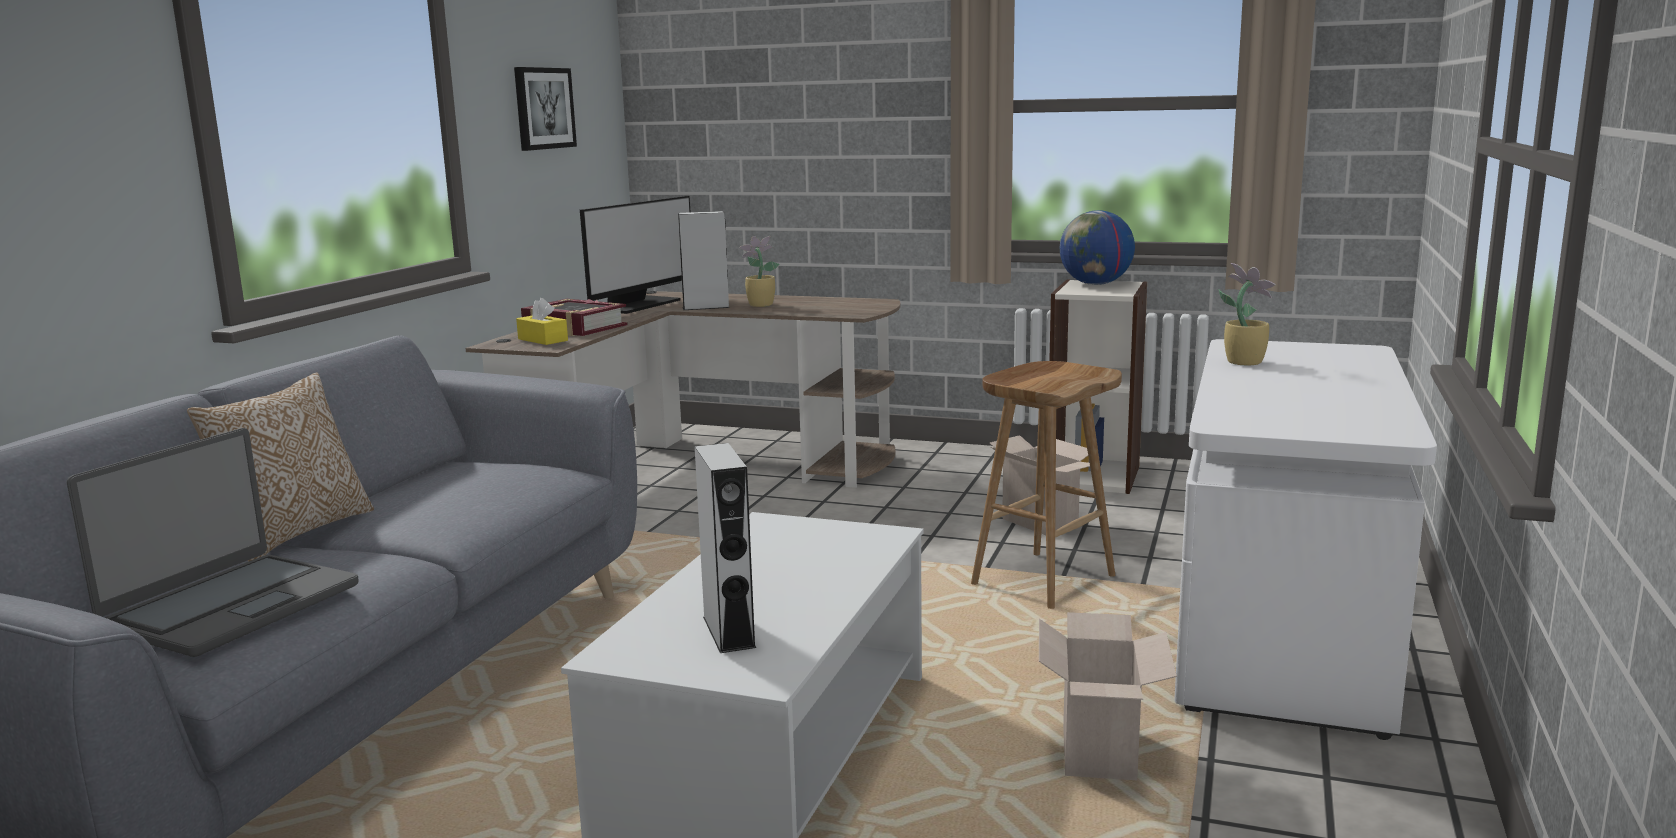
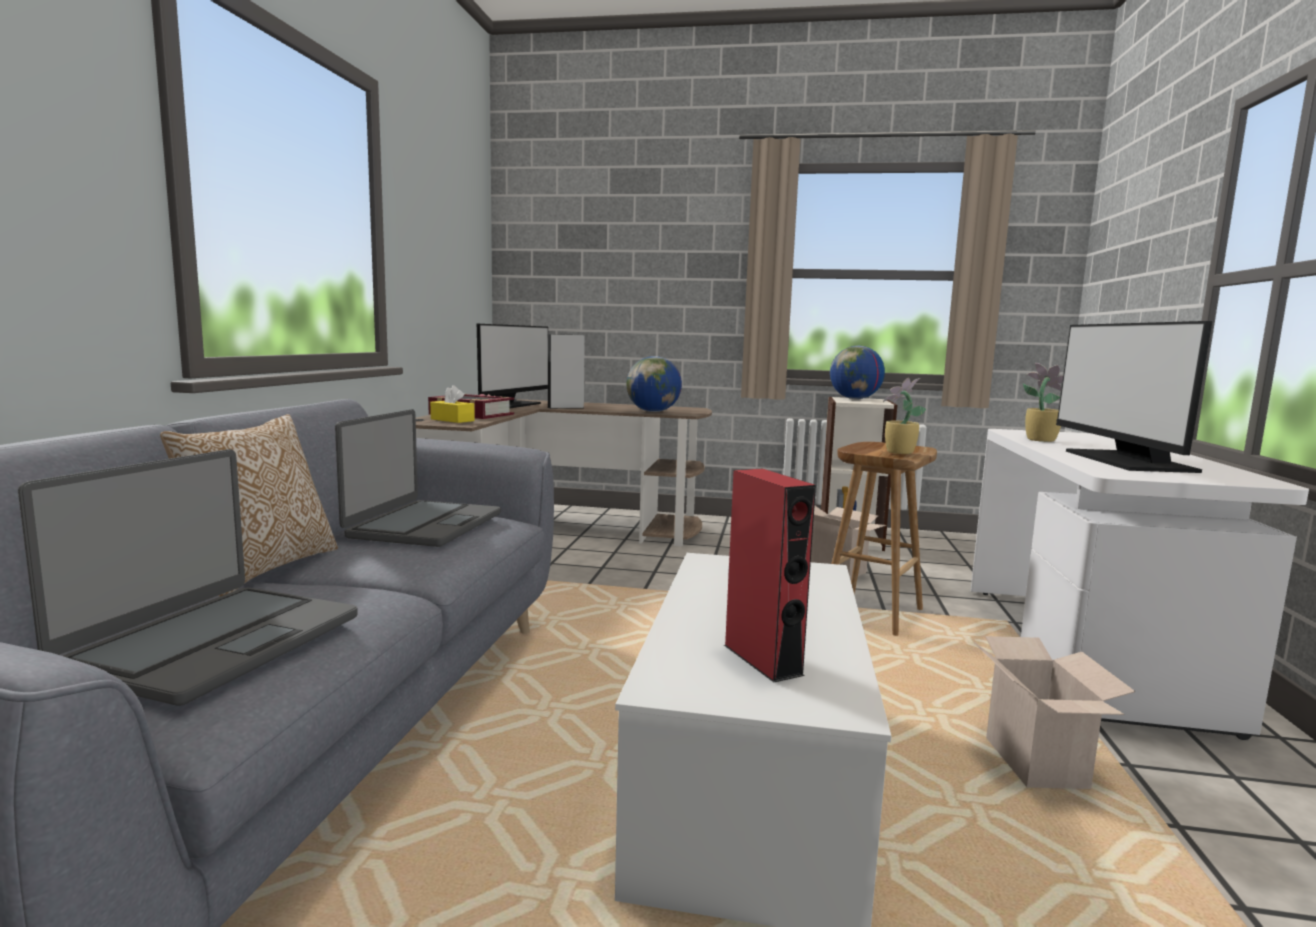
camera: 10 degrees left, 5 degrees down
picture [514,67,577,151] -> none
grey speaker [695,443,756,653] -> red speaker [724,469,816,682]
potted plant [739,236,780,307] -> potted plant moved to [883,378,926,454]
none -> laptop [335,409,501,547]
none -> globe [626,356,682,412]
none -> monitor [1056,321,1212,473]

